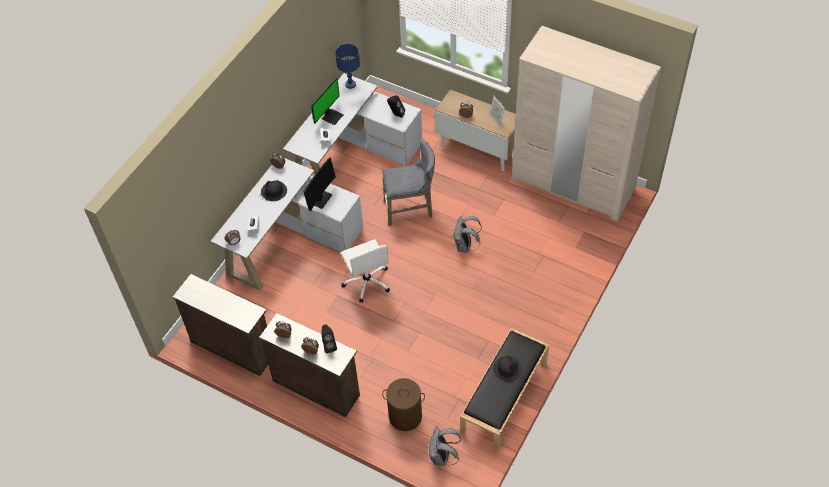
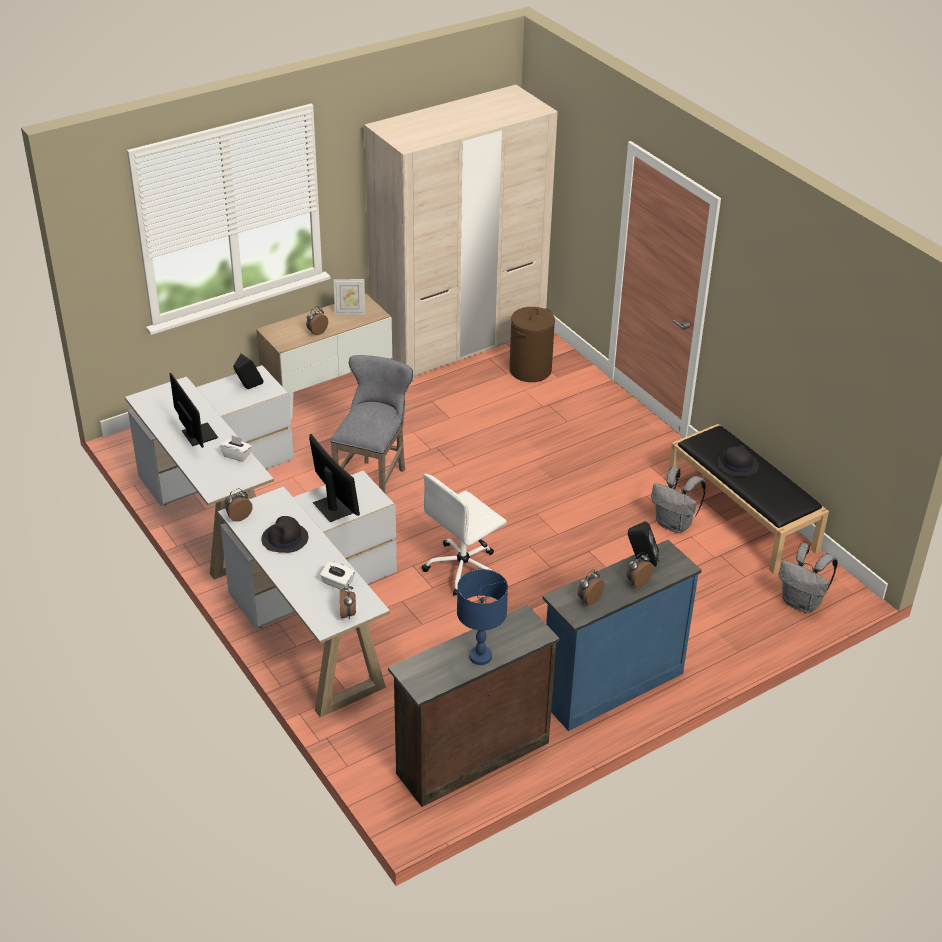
camera: 65 degrees left, 15 degrees down
brown dresser [259,313,360,417] -> blue dresser [542,540,702,731]
blue table lamp [335,44,360,89] -> blue table lamp moved to [457,569,508,665]
white office chair [341,239,390,303] -> white office chair turned 135 degrees clockwise [422,474,507,596]
brown laundry basket [382,378,425,431] -> brown laundry basket moved to [509,307,555,382]
grey backpack [453,216,482,252] -> grey backpack moved to [651,467,706,533]

